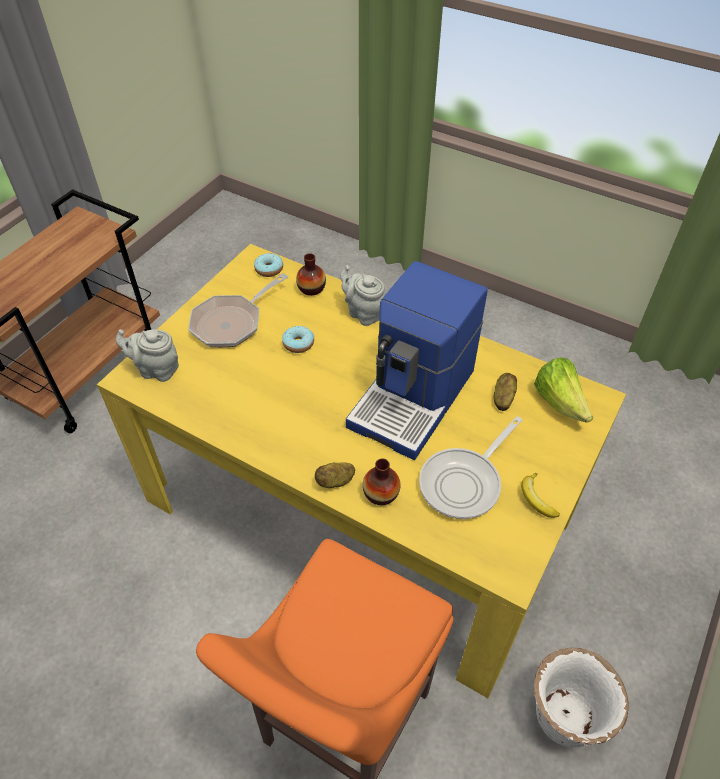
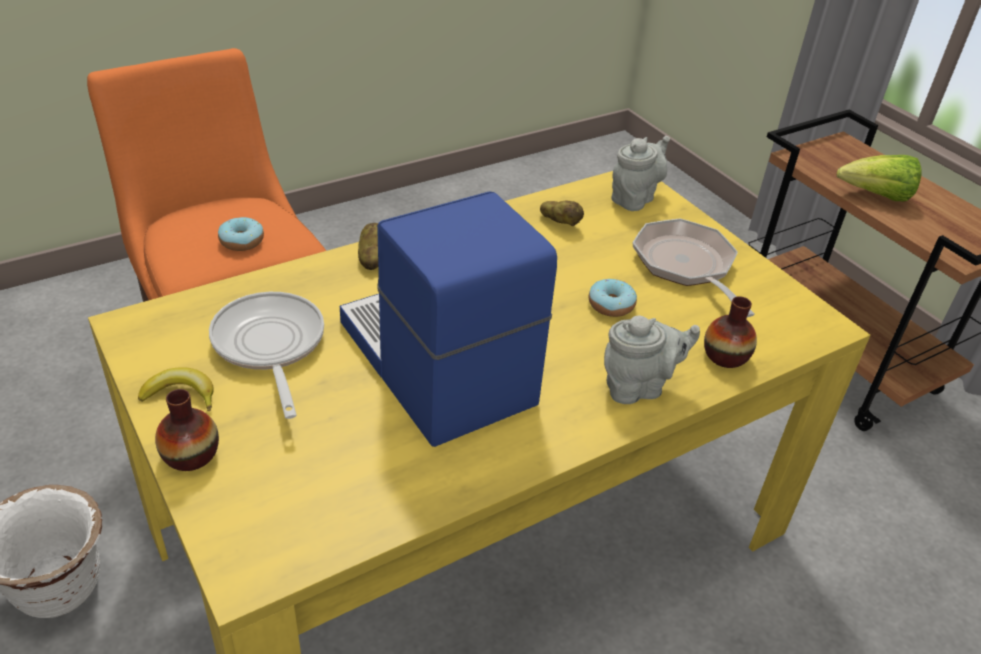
camera: 115 degrees right, 10 degrees down
donut [254,253,283,277] -> donut moved to [218,216,264,251]
vase [363,459,400,505] -> vase moved to [155,389,219,471]
potato [494,373,517,411] -> potato moved to [540,201,584,226]
lettuce [534,358,593,423] -> lettuce moved to [837,155,922,201]

